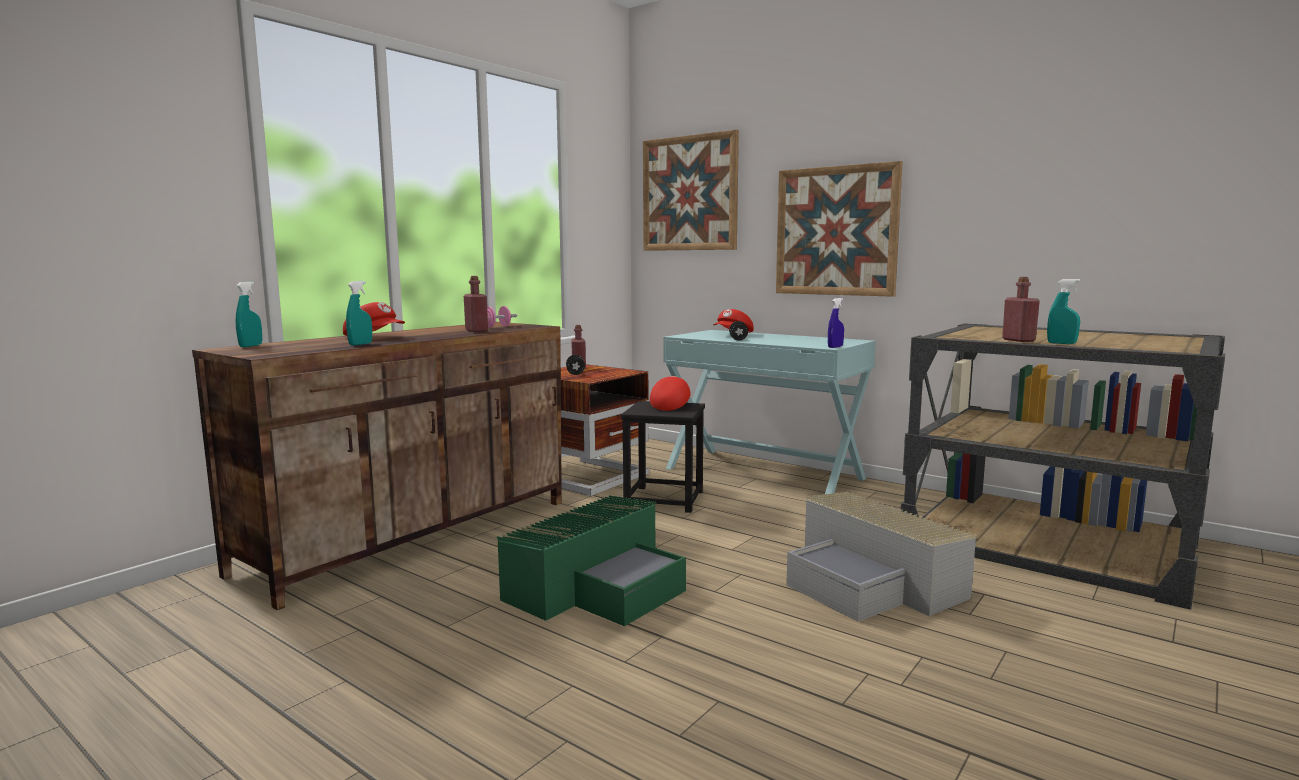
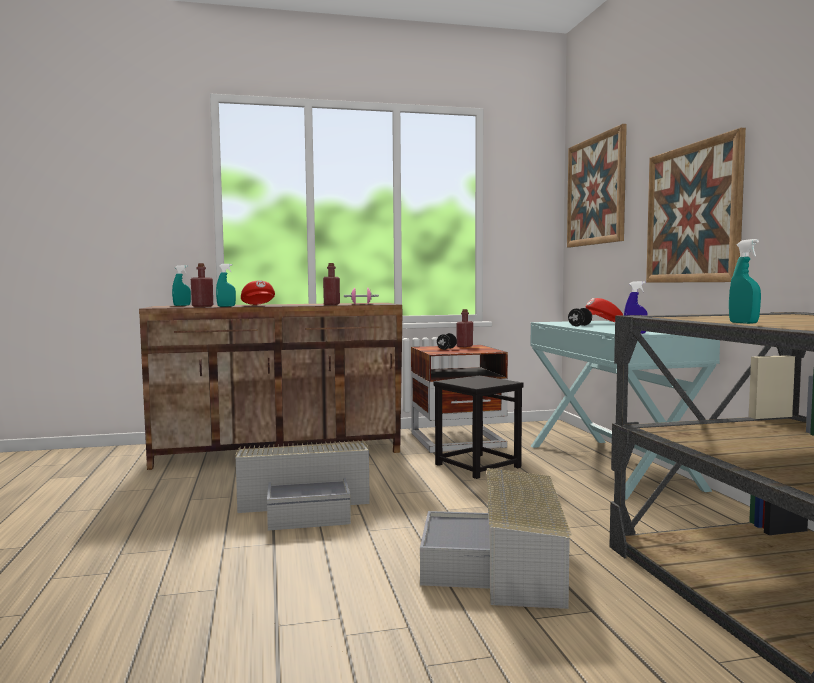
camera: 40 degrees right, 5 degrees down
green storage box [497,495,686,626] -> grey storage box [236,440,370,531]
red cap [650,376,691,411] -> none
red bottle [1002,277,1040,342] -> red bottle moved to [191,263,213,307]

